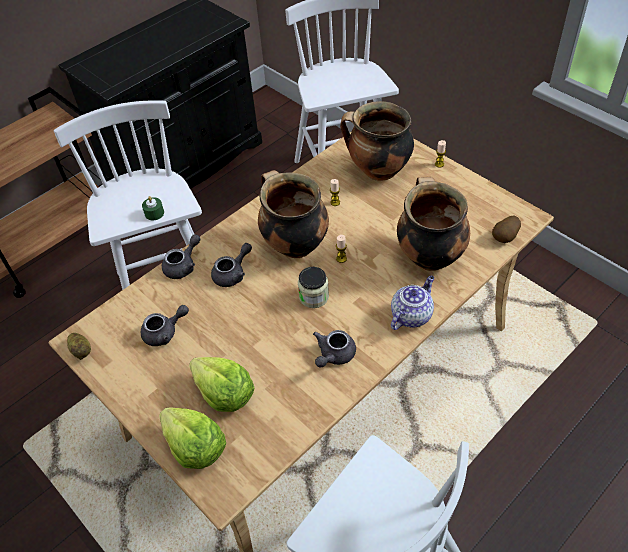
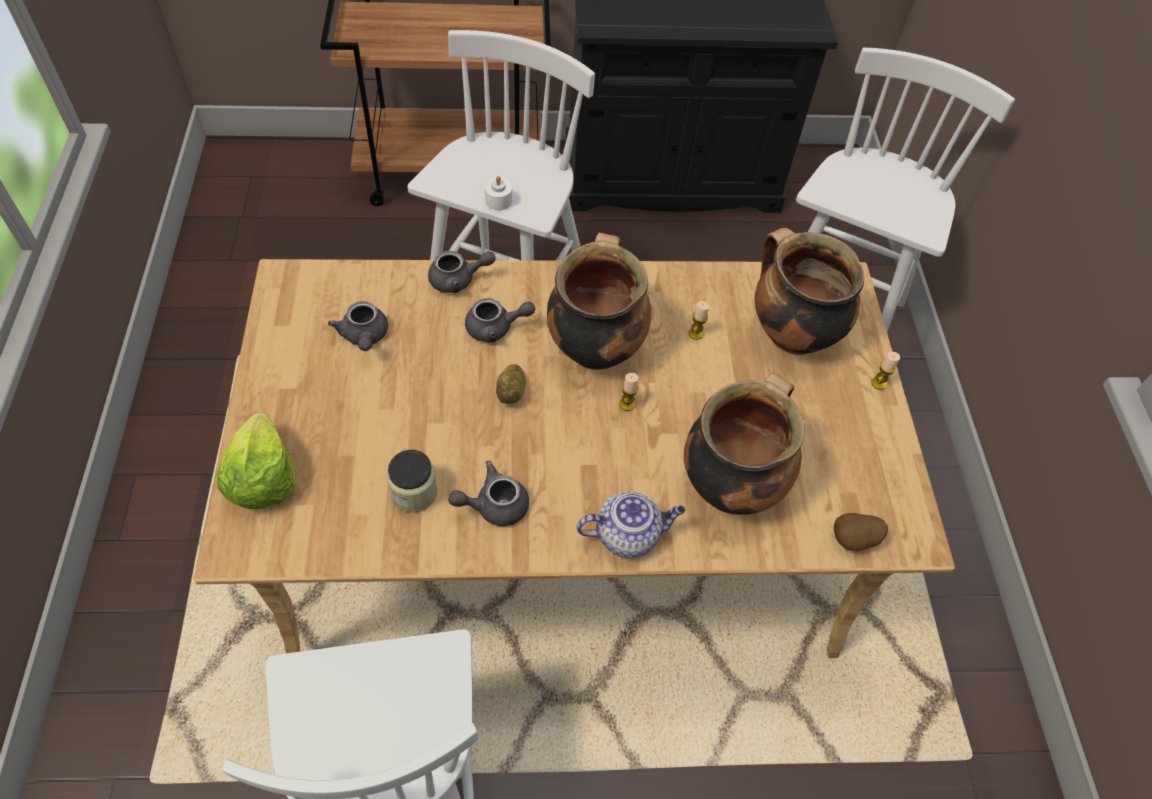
camera: 35 degrees right, 5 degrees up
potato [67,333,91,360] -> potato moved to [496,364,526,404]
grey teapot [141,305,189,346] -> grey teapot turned 60 degrees clockwise [328,301,388,351]
green candle [142,196,164,220] -> white candle [485,176,512,210]
lettuce [189,357,255,412] -> none
jar [298,267,329,308] -> jar moved to [387,450,438,512]

